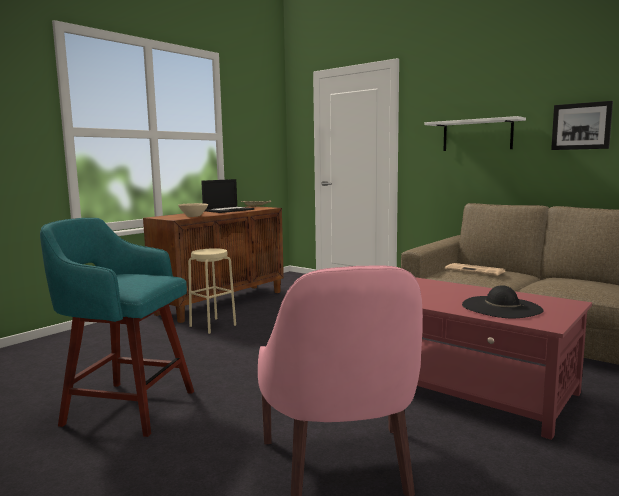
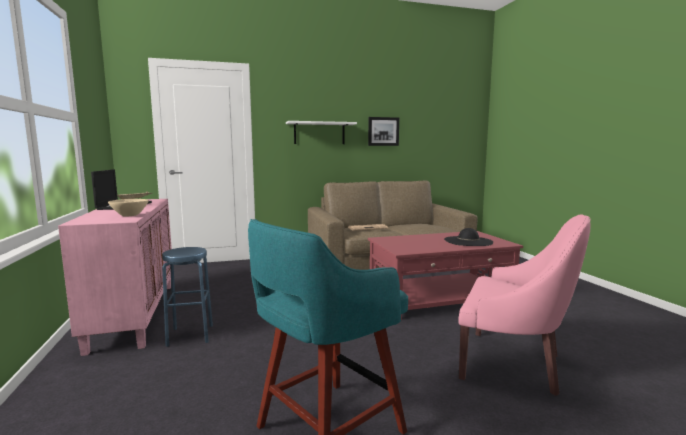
camera: 55 degrees left, 0 degrees up
brown cabinet [143,206,284,323] -> pink cabinet [58,199,172,356]
beige stool [188,248,236,334] -> blue stool [162,247,213,347]

